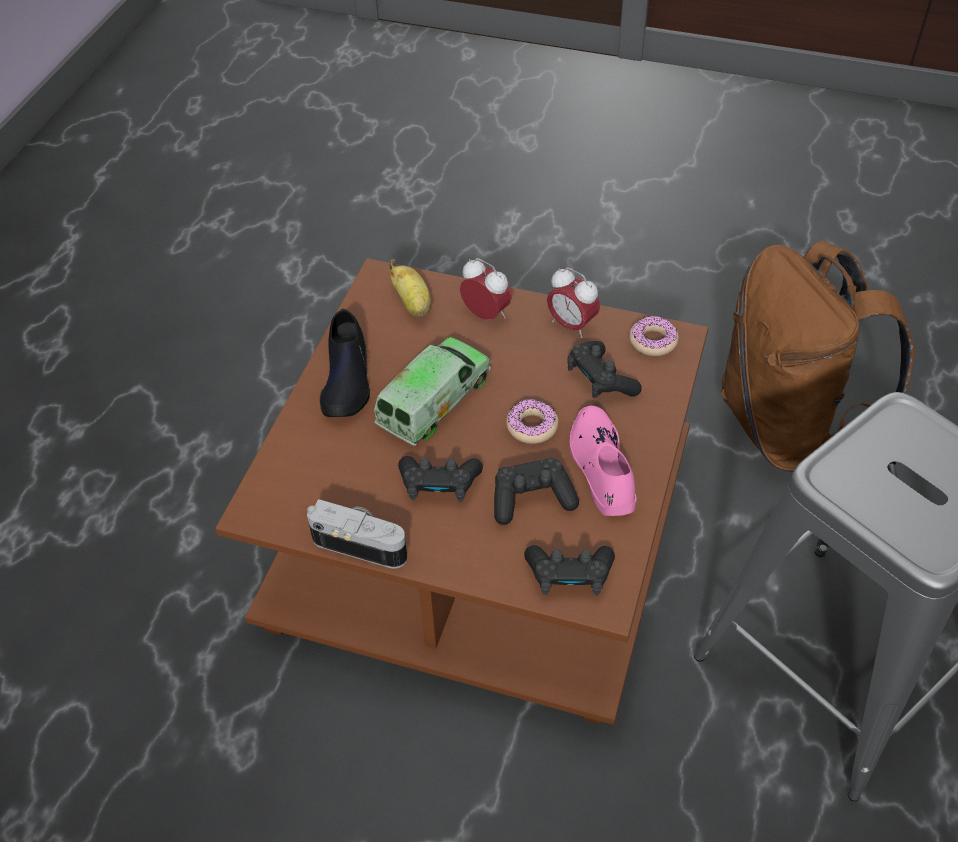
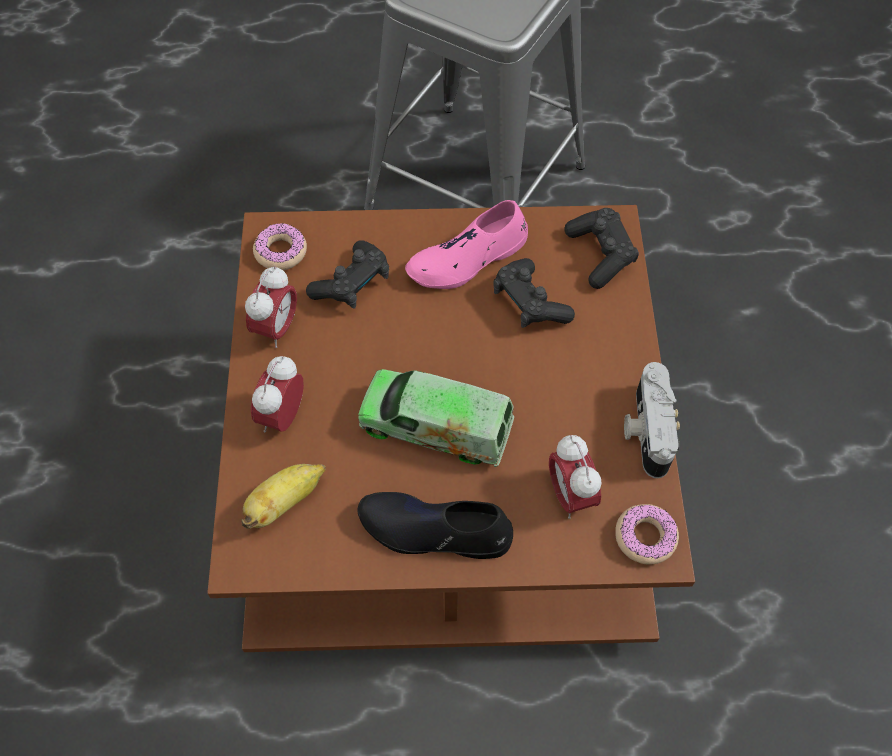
camera: 110 degrees left, 10 degrees up
black shoe [320,309,370,417] -> black shoe turned 150 degrees counterclockwise [358,492,513,559]
black game controller [398,456,483,502] -> none
donut [506,399,559,444] -> donut moved to [615,504,679,565]
brown backpack [721,241,914,472] -> none
none -> alarm clock [549,435,602,519]

